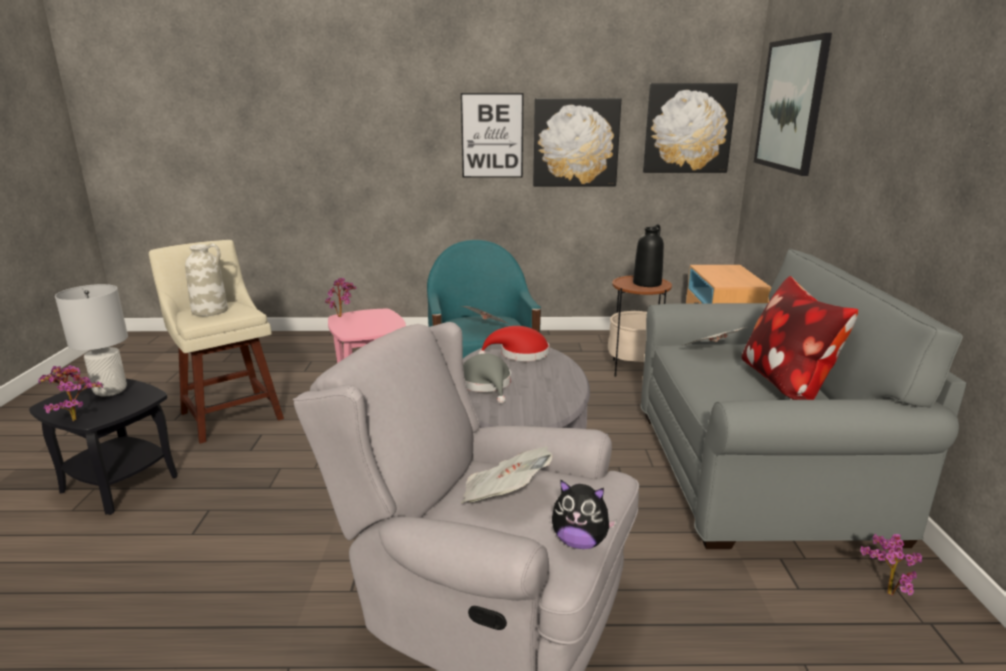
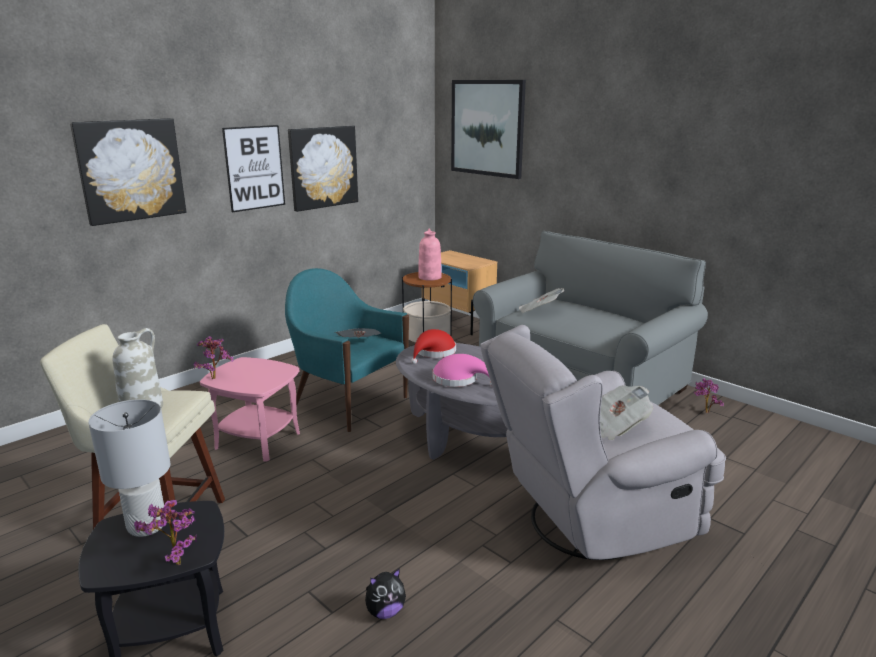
camera: 45 degrees left, 0 degrees up
grey hat [463,353,511,404] -> pink hat [432,354,493,387]
plush toy [552,479,617,549] -> plush toy moved to [365,568,406,619]
black vase [633,224,664,287] -> pink vase [418,229,442,281]
picture [643,83,738,173] -> picture moved to [70,118,186,226]
pillow [742,276,858,400] -> none

